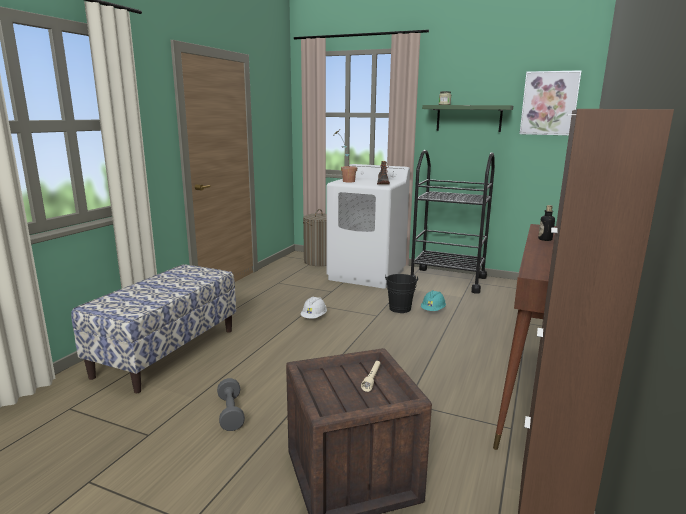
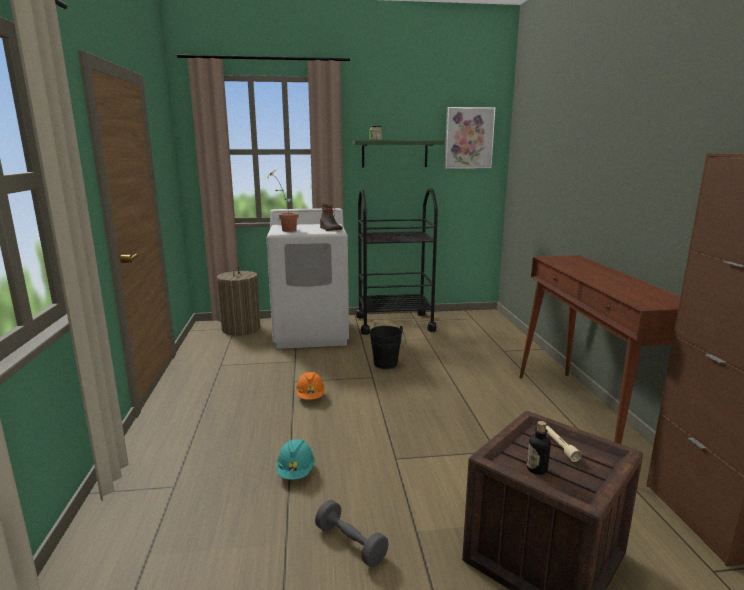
camera: 30 degrees left, 0 degrees up
bench [71,264,236,393] -> none
white hard hat [300,296,327,319] -> orange hard hat [296,372,325,400]
turquoise hard hat [421,290,446,311] -> turquoise hard hat moved to [277,439,315,480]
bottle [538,205,555,241] -> bottle moved to [527,421,551,475]

